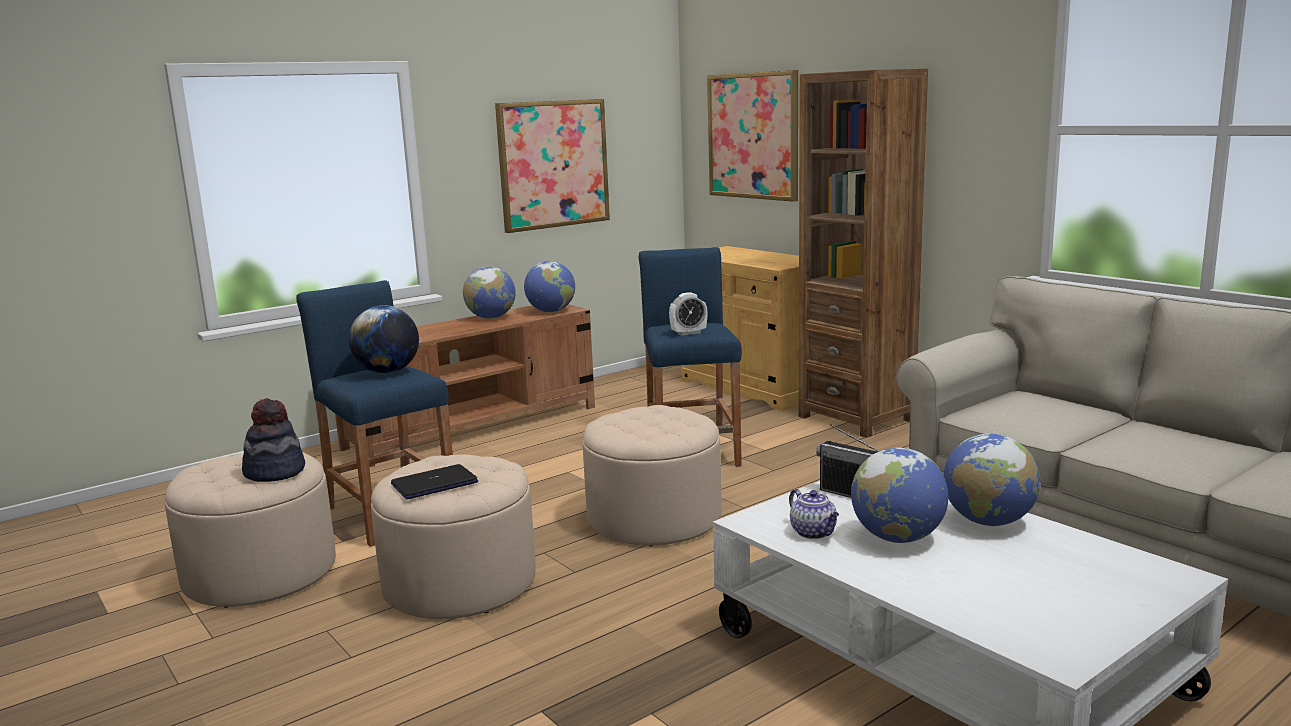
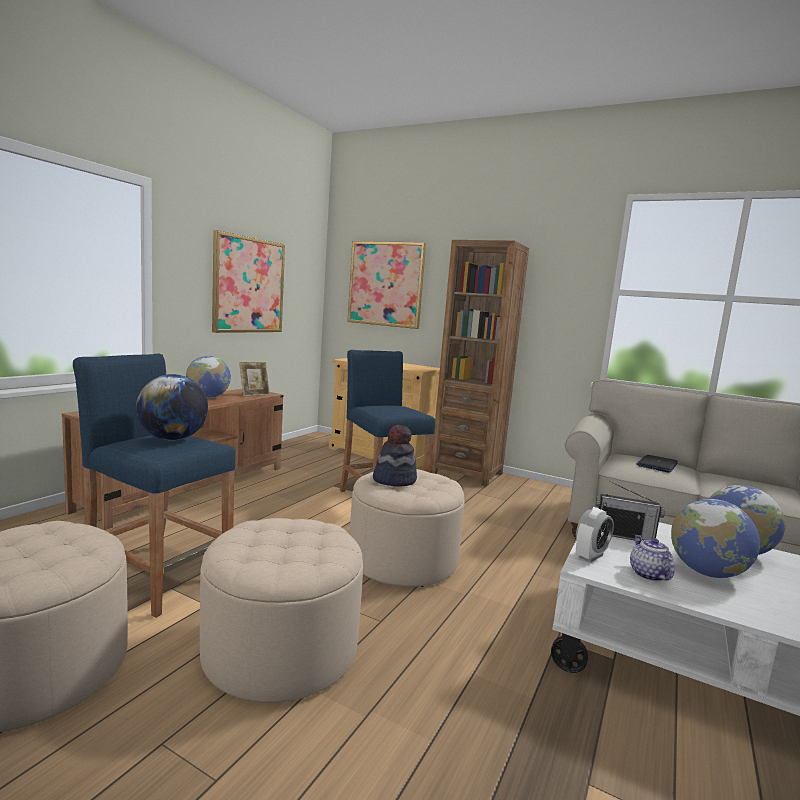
camera: 25 degrees left, 5 degrees down
hat [242,398,305,482] -> hat moved to [373,425,417,487]
laptop [391,464,478,499] -> laptop moved to [636,455,678,473]
globe [524,261,575,312] -> picture frame [239,362,270,397]
alarm clock [669,292,707,336] -> alarm clock moved to [576,508,614,563]
teapot [789,489,839,539] -> teapot turned 135 degrees counterclockwise [630,535,675,581]

